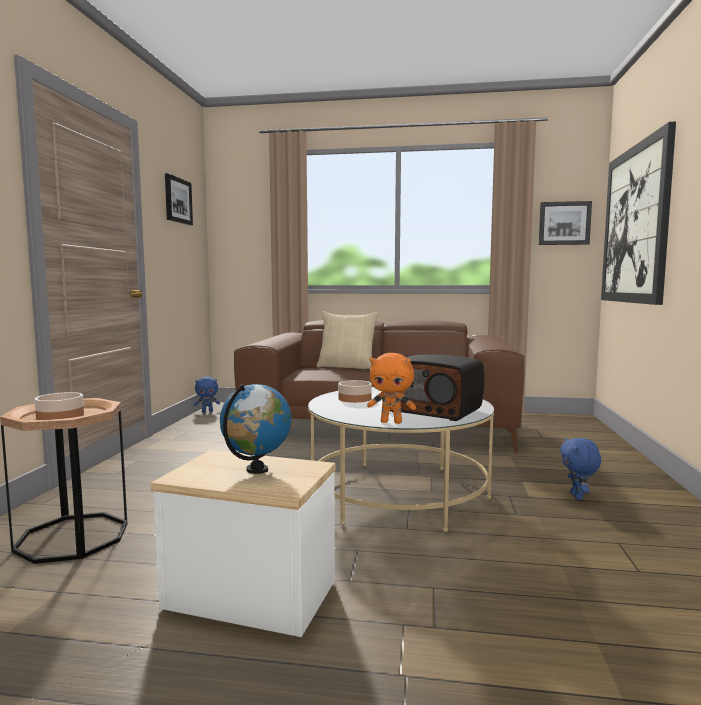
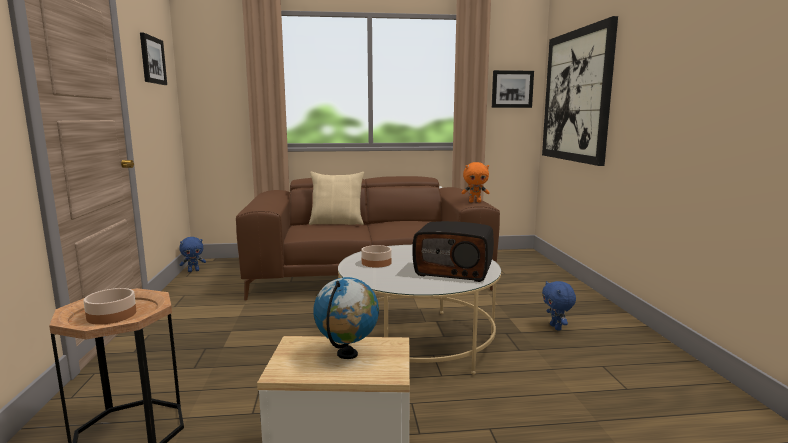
camera: 15 degrees left, 5 degrees up
orange plush toy [367,353,416,424] -> orange plush toy moved to [461,162,490,202]

